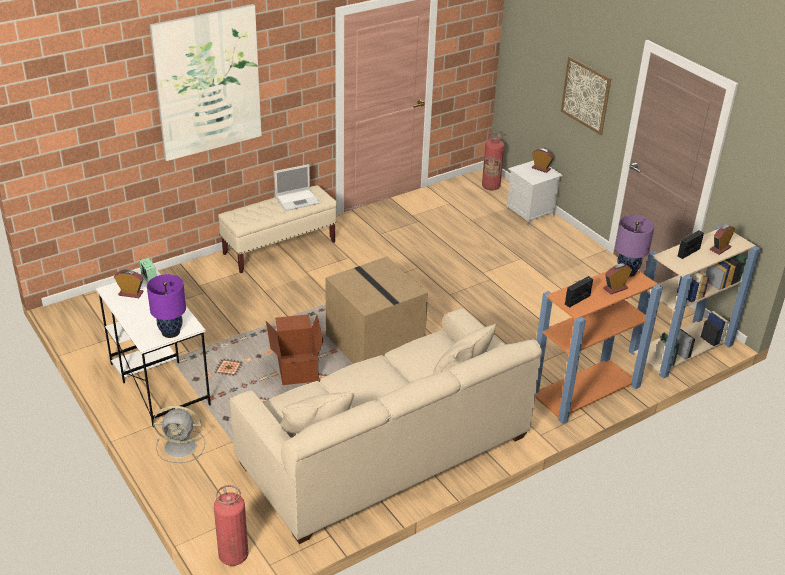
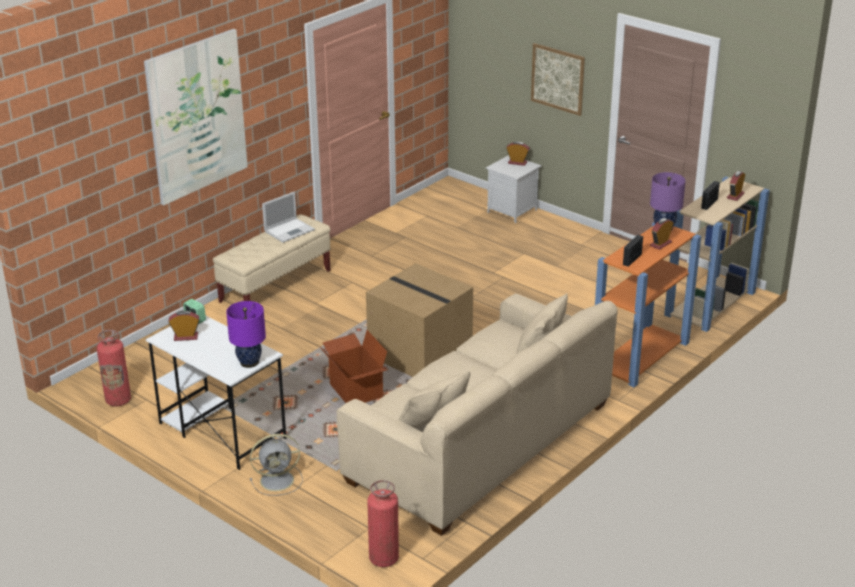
camera: 15 degrees left, 5 degrees down
fire extinguisher [482,132,504,190] -> fire extinguisher moved to [97,330,131,407]

